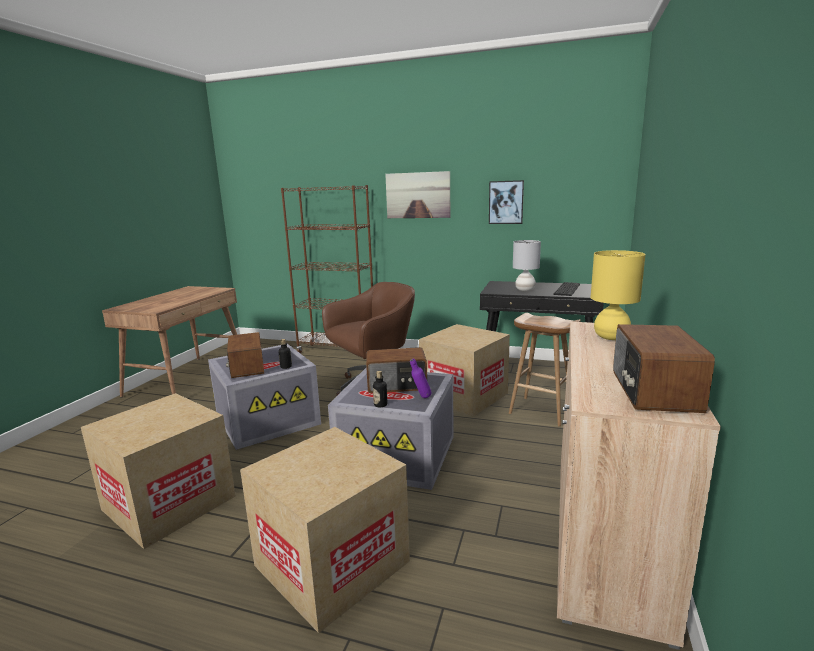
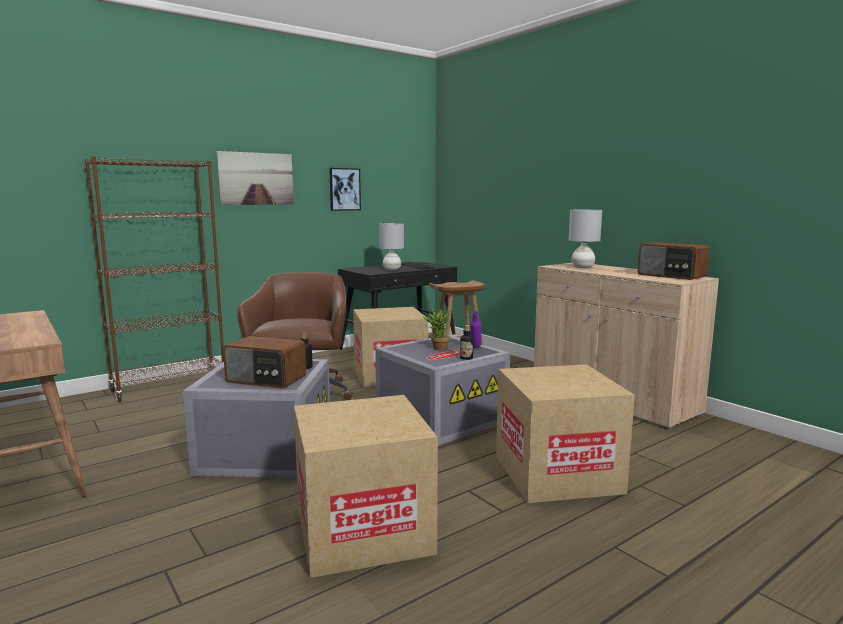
camera: 55 degrees left, 5 degrees down
radio [366,347,427,393] -> potted plant [422,308,451,350]
yellow table lamp [591,250,646,340] -> grey table lamp [569,210,602,268]

